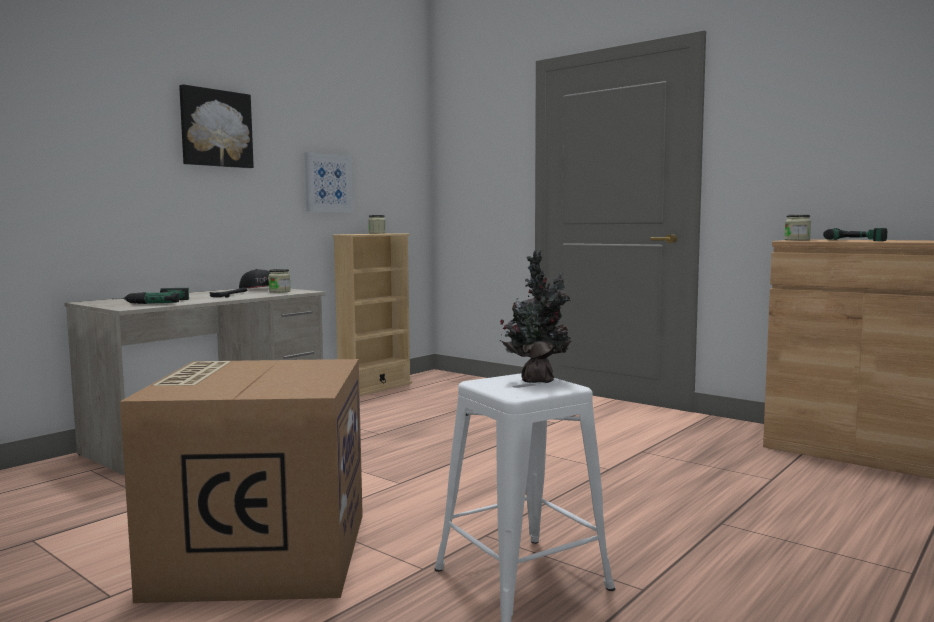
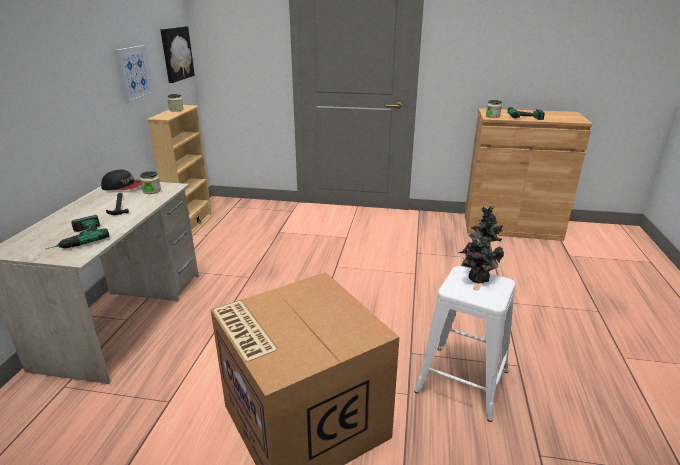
camera: 30 degrees left, 20 degrees up
picture [179,84,254,168] -> picture moved to [161,26,195,83]

